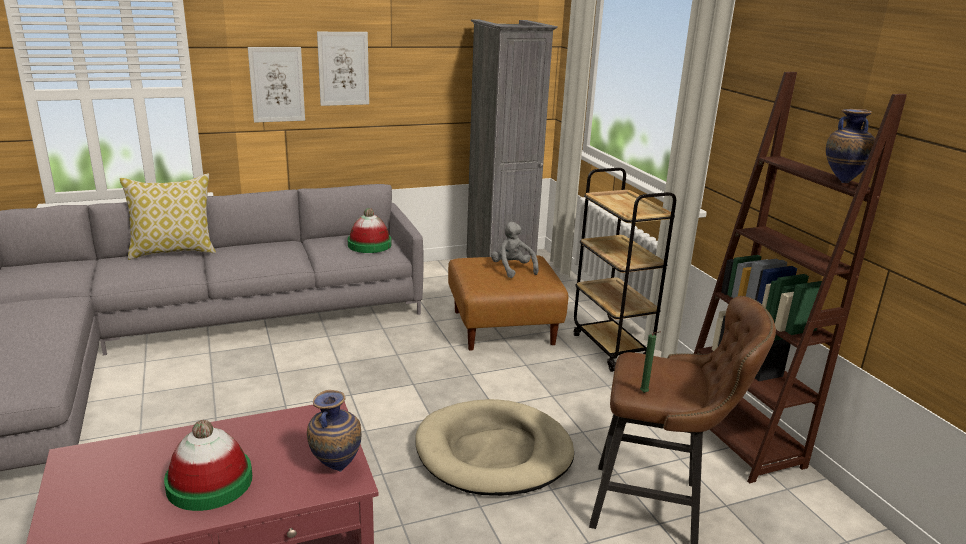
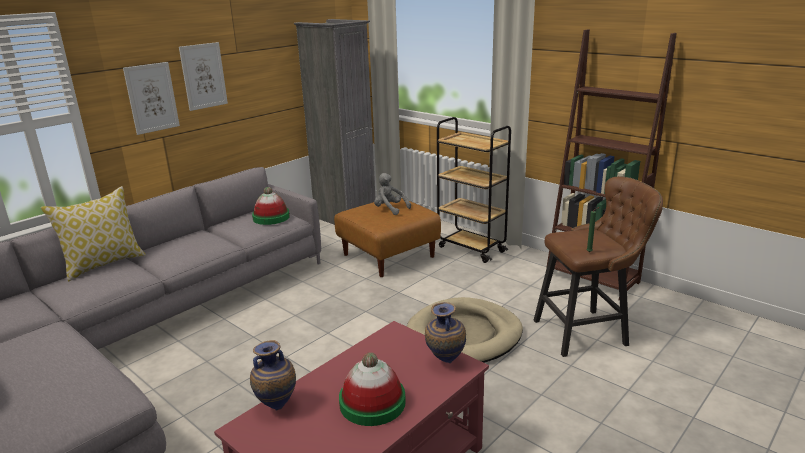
camera: 25 degrees left, 0 degrees up
vase [826,109,875,183] -> vase moved to [250,340,296,411]

